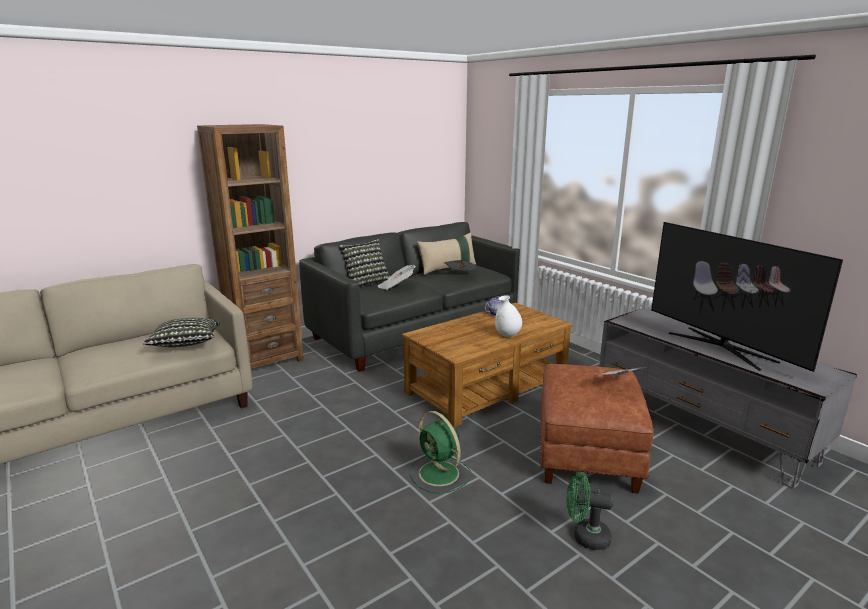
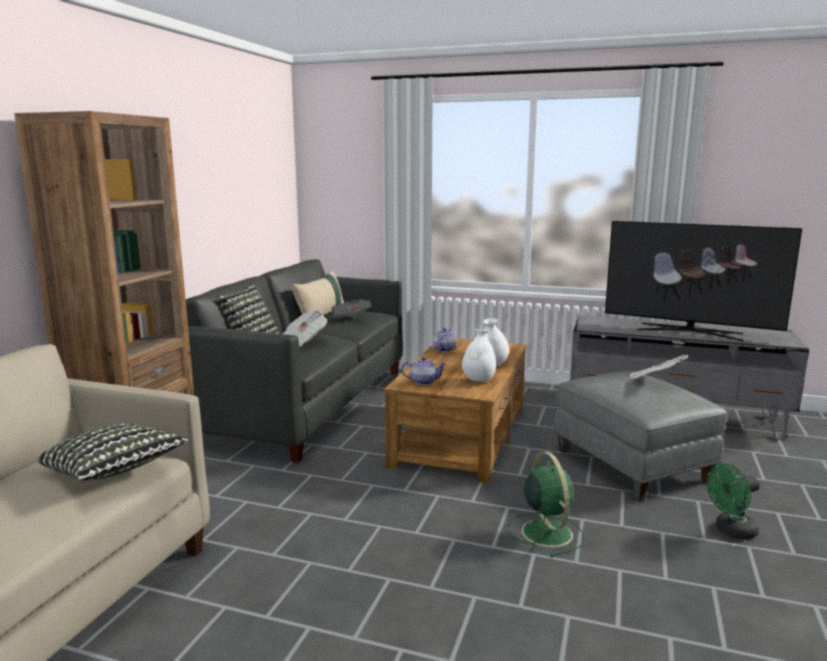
camera: 35 degrees left, 5 degrees down
green fan [409,411,471,494] -> green fan turned 120 degrees counterclockwise [507,452,585,557]
brown ottoman [540,364,654,494] -> grey ottoman [553,371,727,502]
none -> teapot [401,357,446,385]
none -> white vase [462,329,496,382]

